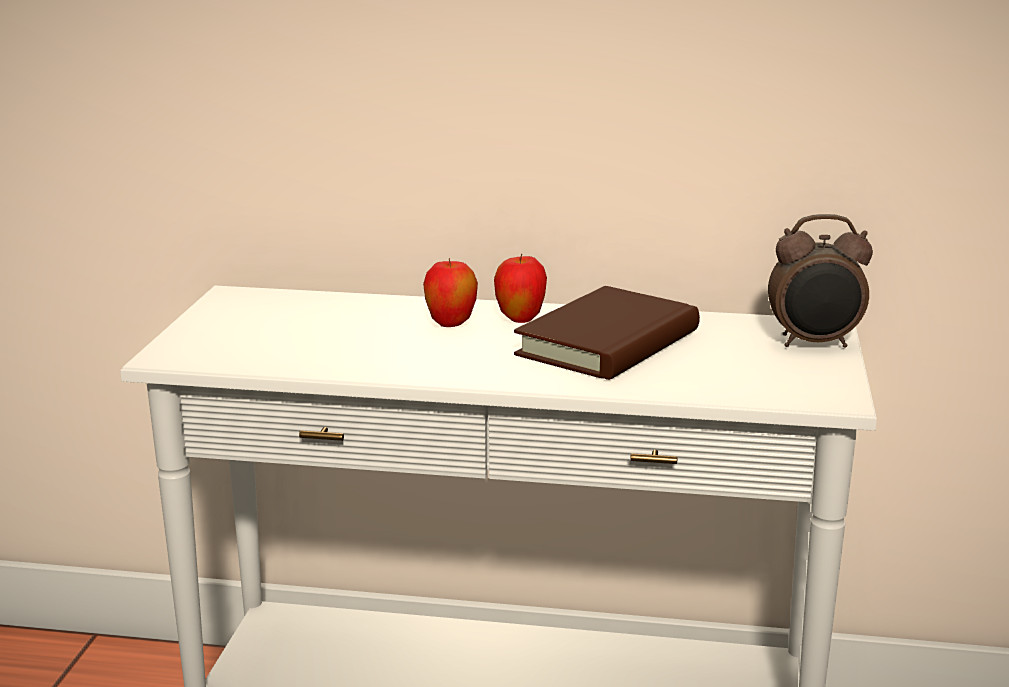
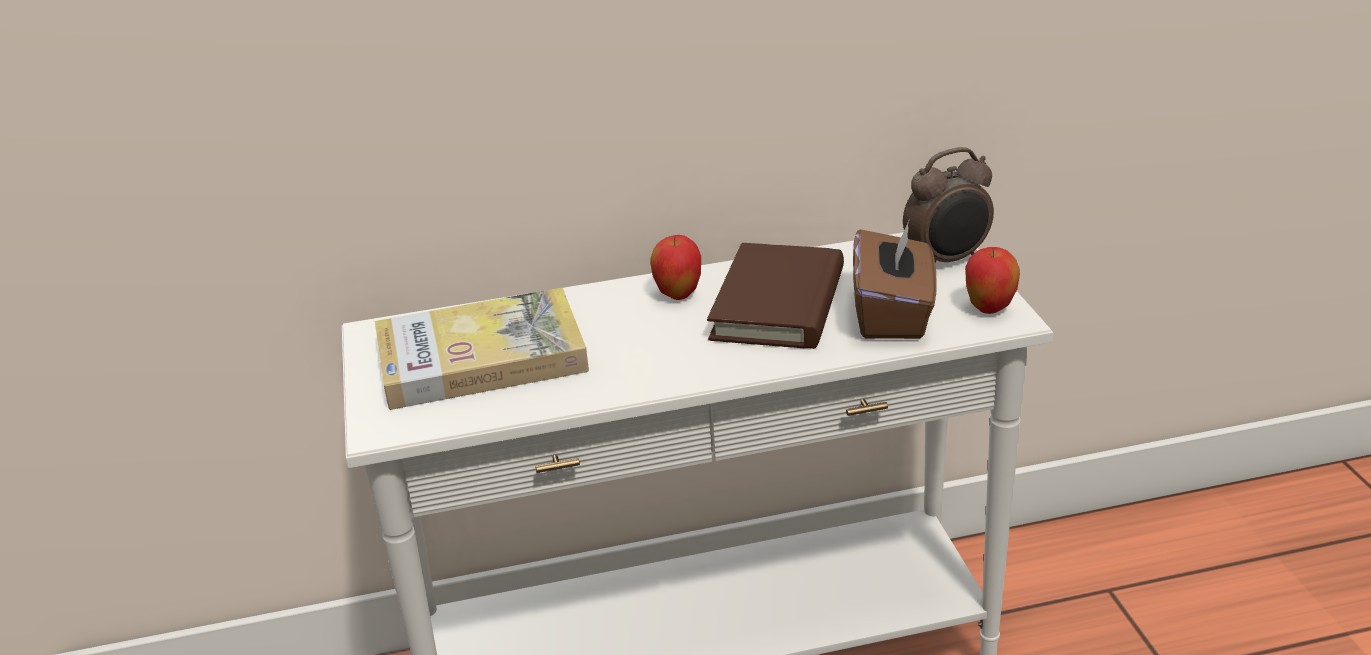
camera: 20 degrees left, 10 degrees up
apple [423,258,478,327] -> apple moved to [965,247,1020,314]
none -> book [375,287,589,410]
none -> brown tissue box [853,219,937,339]

